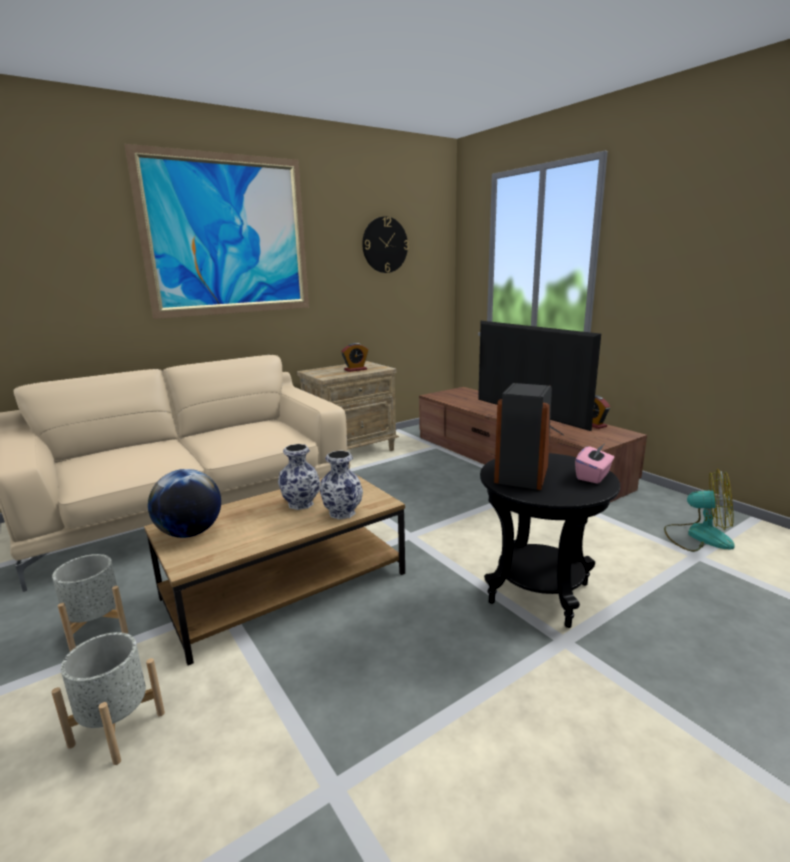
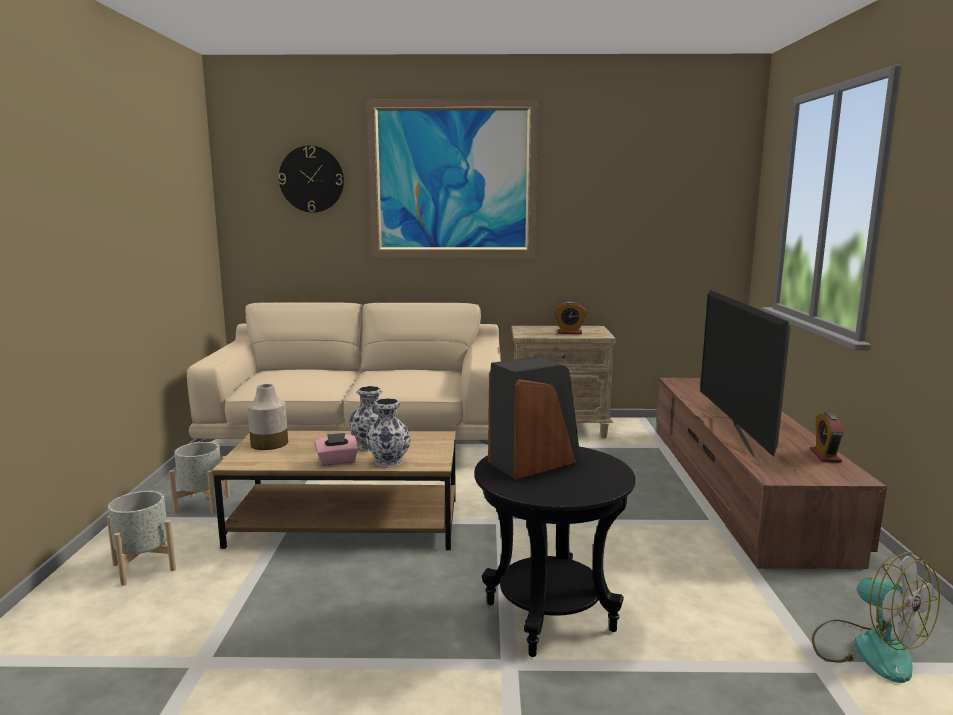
camera: 35 degrees right, 5 degrees down
globe [148,469,221,538] -> beige vase [248,384,288,450]
wall clock [362,216,409,273] -> wall clock moved to [279,146,344,213]
pink tissue box [575,443,614,484] -> pink tissue box moved to [315,433,358,466]

